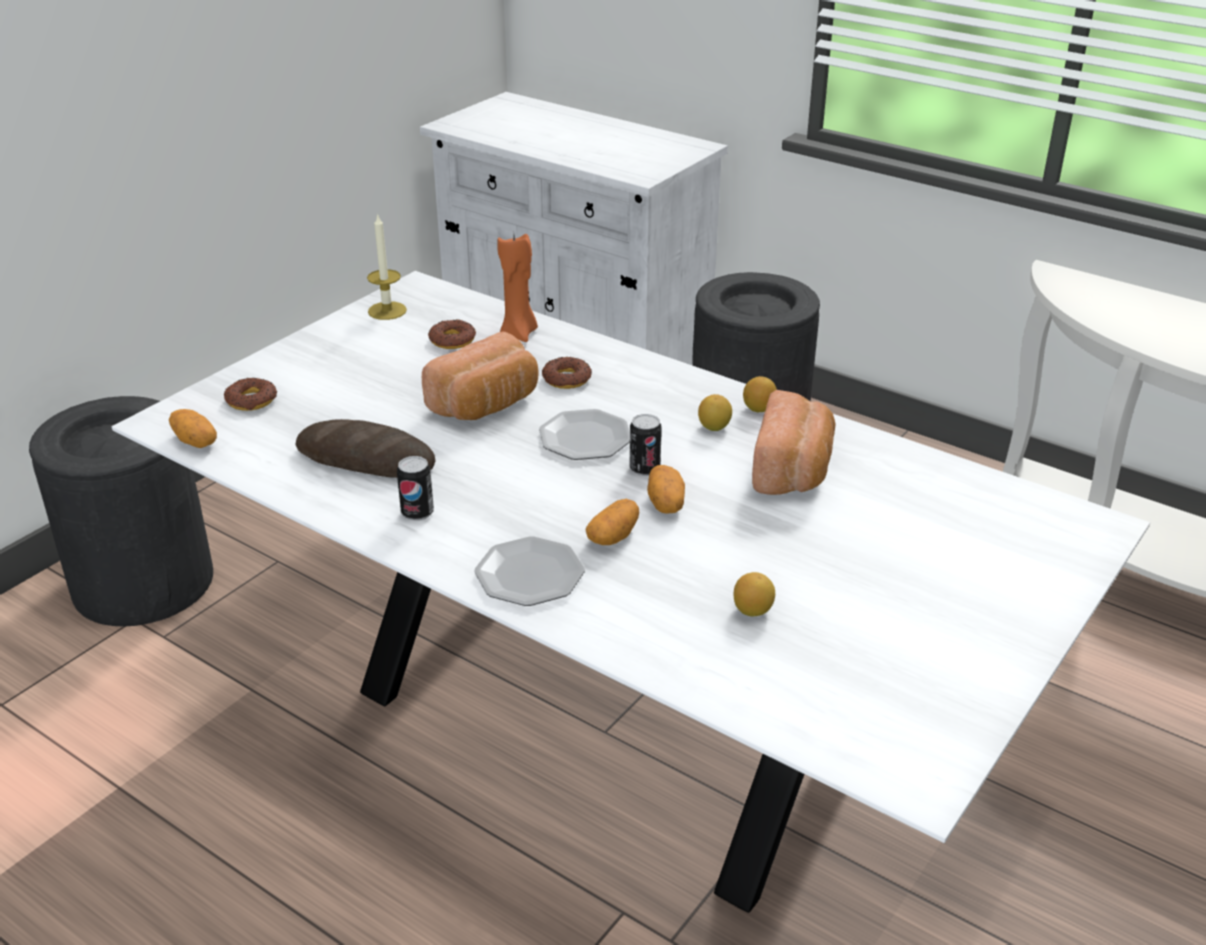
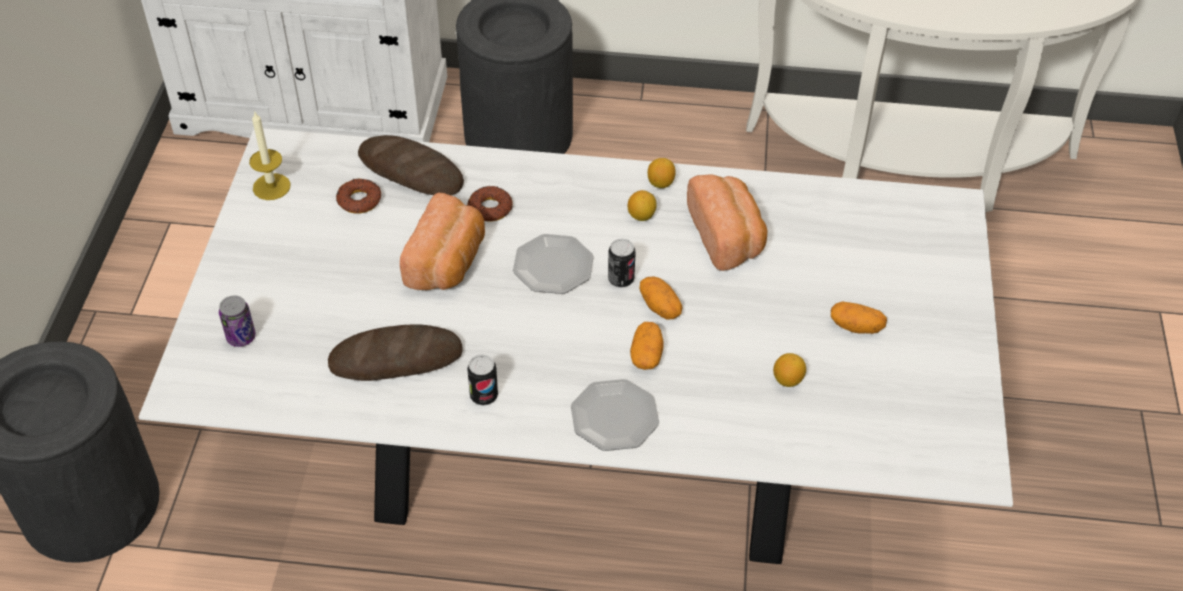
camera: 30 degrees left, 15 degrees up
potato [169,409,217,448] -> potato moved to [831,302,887,334]
donut [224,378,277,411] -> can [219,296,256,347]
orange candle [497,234,538,342] -> bread [358,135,464,195]

